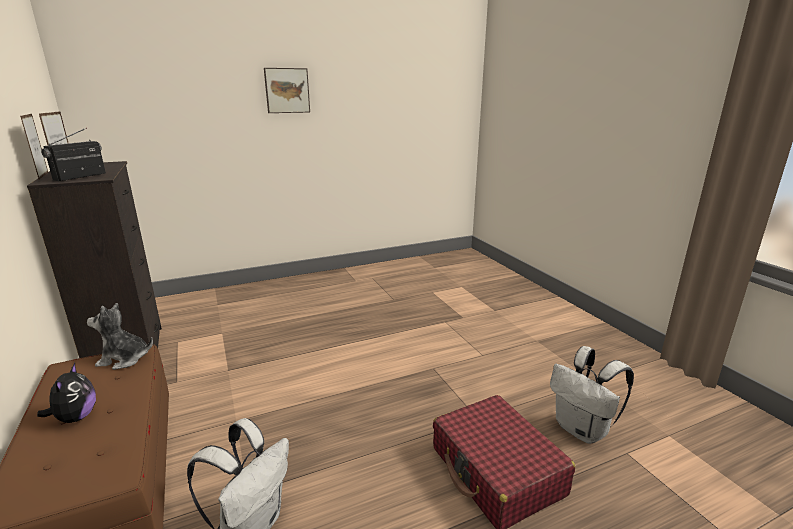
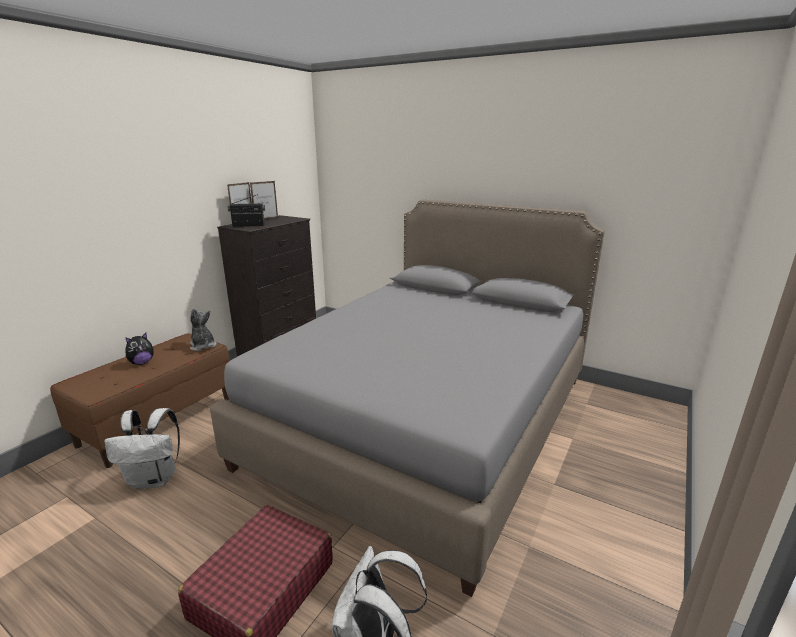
camera: 55 degrees right, 0 degrees up
picture [264,68,310,113] -> none
none -> grey bed [210,200,605,597]

